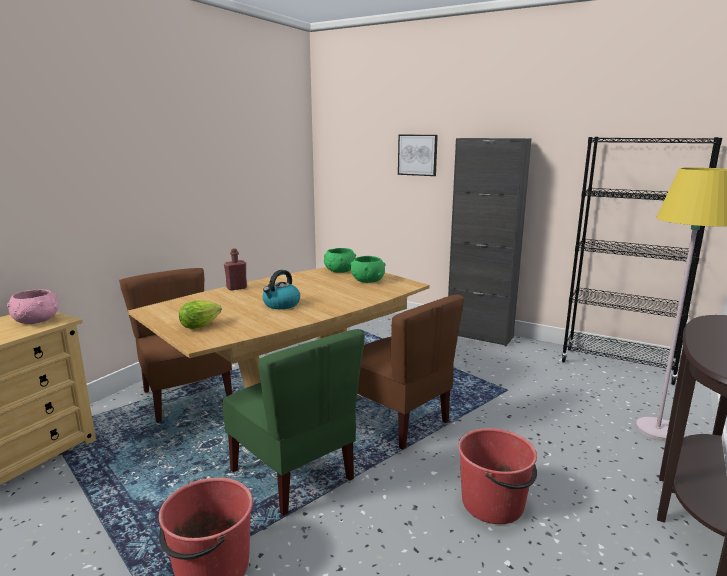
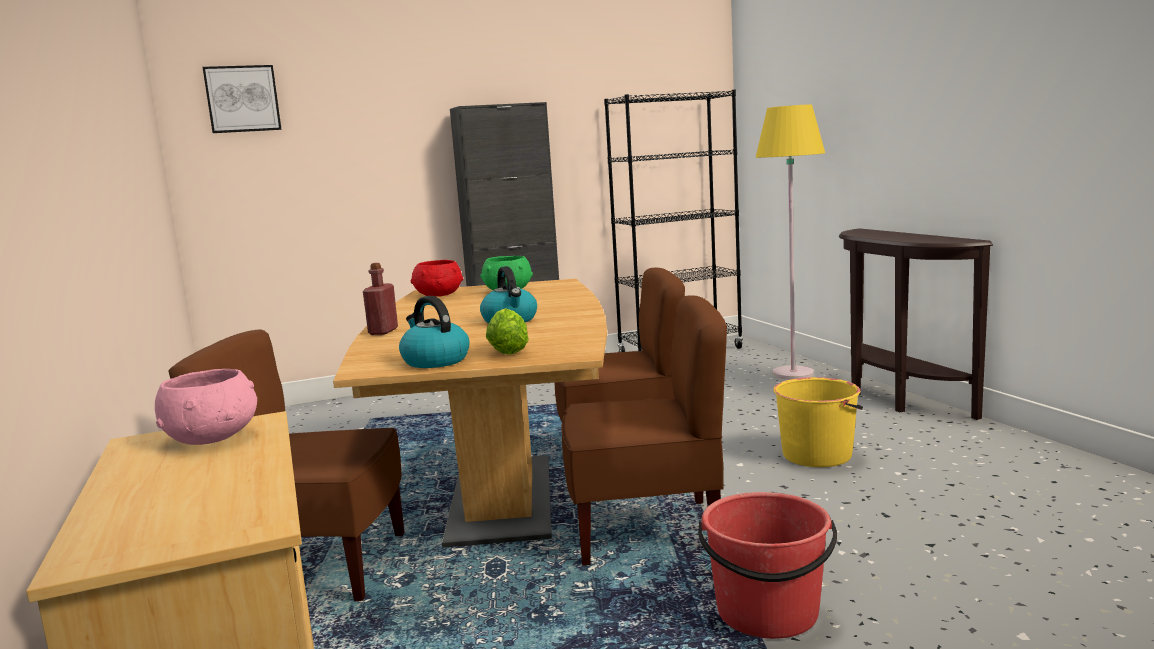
camera: 50 degrees left, 5 degrees down
green chair [223,329,365,516] -> brown chair [561,295,727,565]
green bowl [324,248,356,273] -> red bowl [411,260,463,297]
picture [398,135,438,176] -> picture moved to [203,65,281,133]
red bucket [458,428,537,524] -> yellow bucket [773,377,863,467]
none -> kettle [399,296,470,368]

